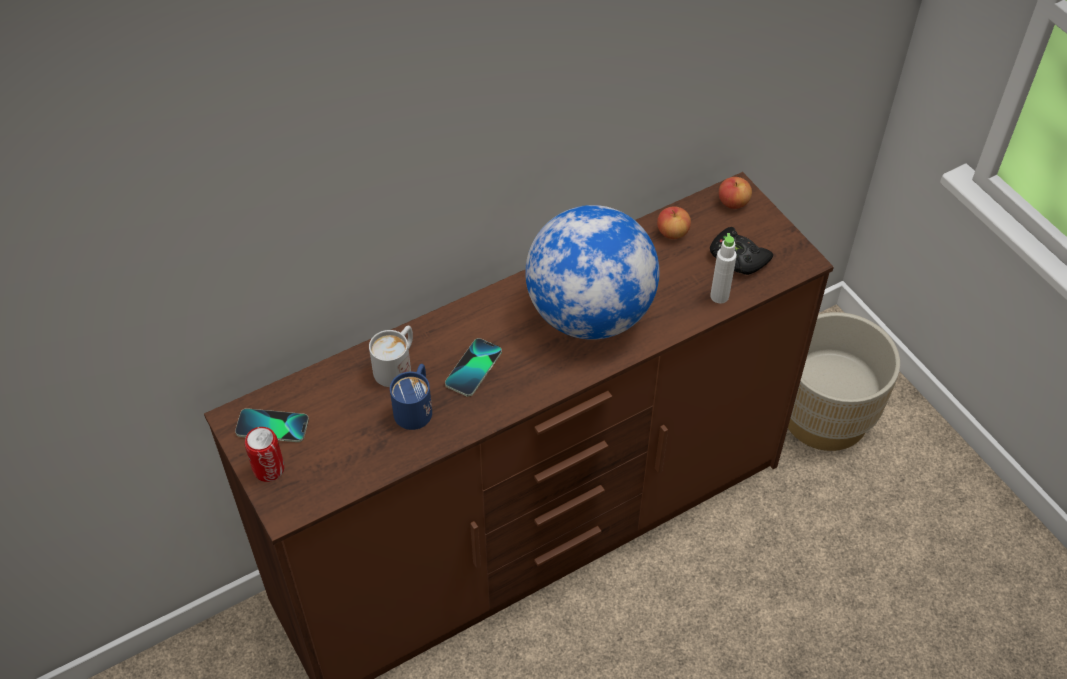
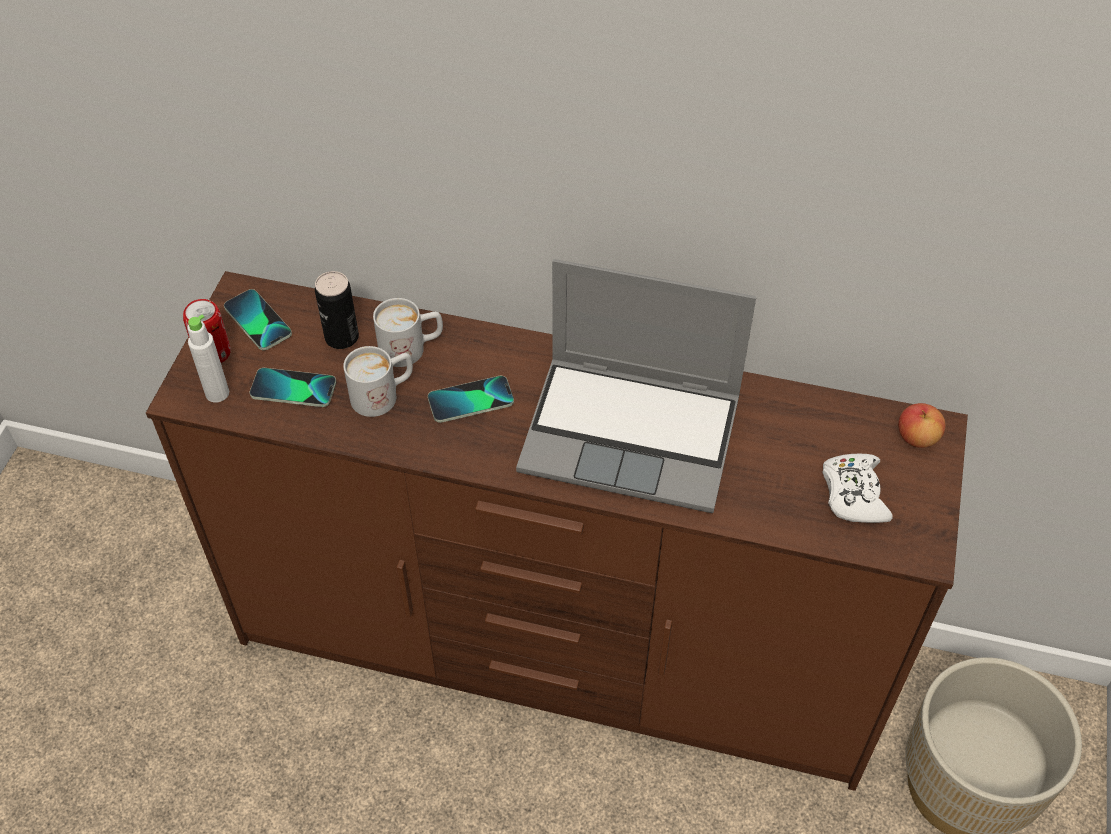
camera: 45 degrees right, 0 degrees up
blue mug [390,364,432,430] -> white mug [343,346,413,417]
globe [525,205,659,340] -> laptop [516,259,756,513]
apple [657,206,691,239] -> none
black game controller [710,227,773,275] -> white game controller [823,454,893,523]
white bottle [710,233,737,304] -> white bottle moved to [187,315,229,403]
none -> phone [250,368,336,407]
none -> can [315,271,359,349]

